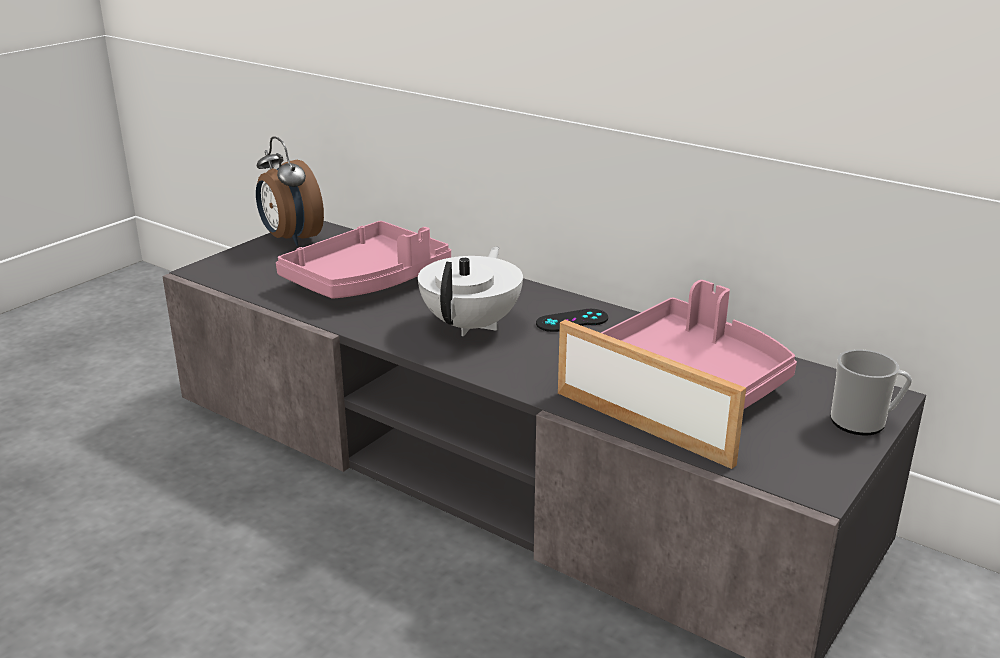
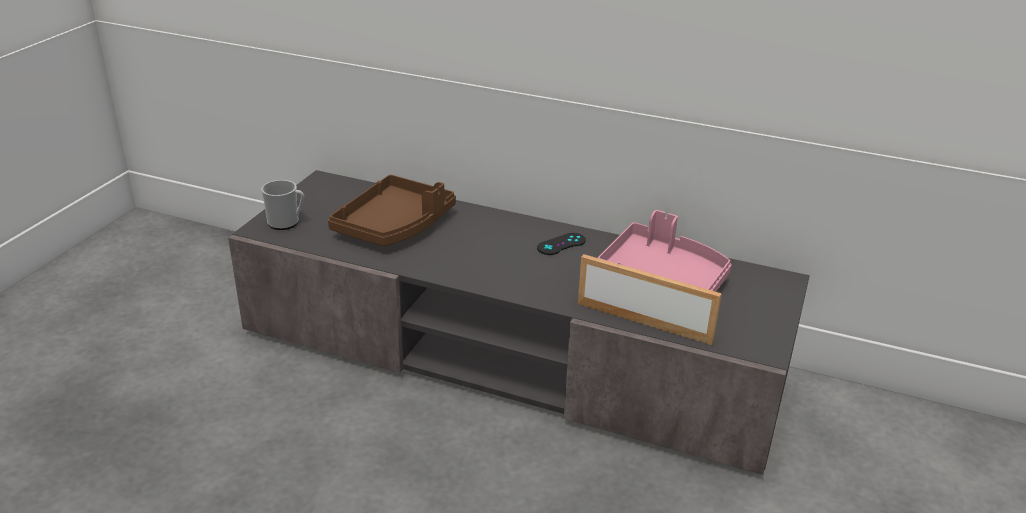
camera: 15 degrees left, 5 degrees up
alarm clock [256,136,324,246] -> none
pink tray [276,221,451,299] -> brown tray [328,175,456,246]
white teapot [418,247,523,336] -> none
mug [830,349,912,435] -> mug moved to [261,180,304,230]

